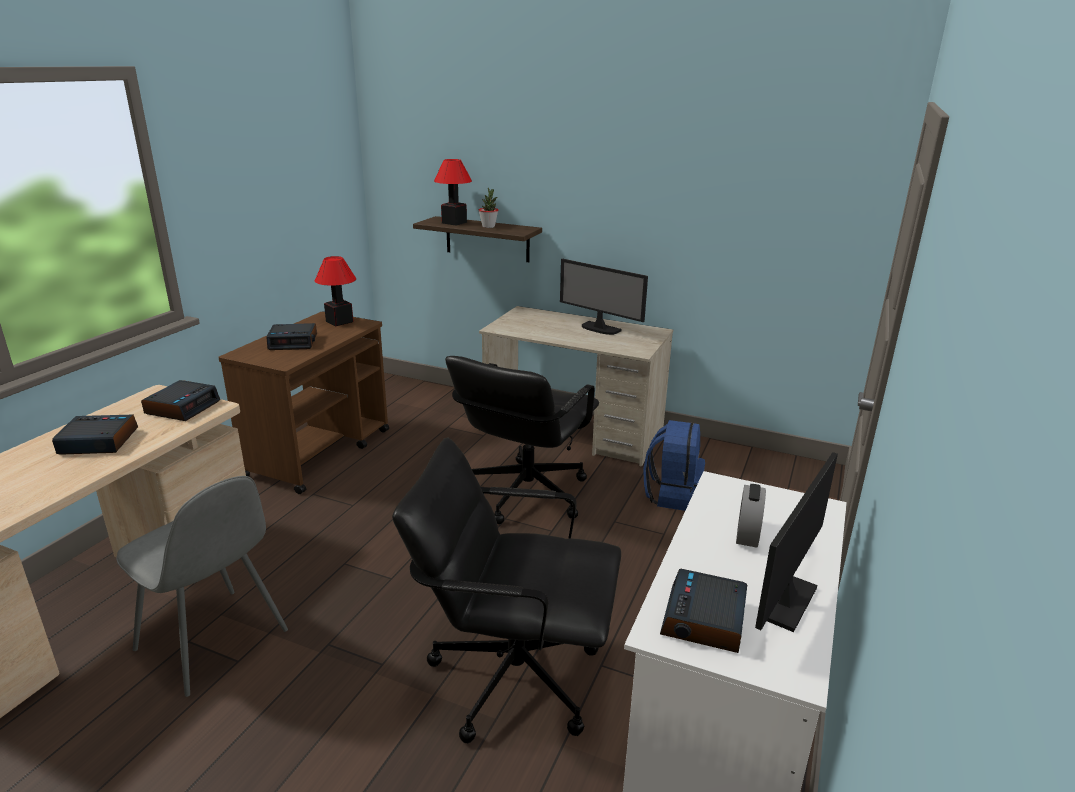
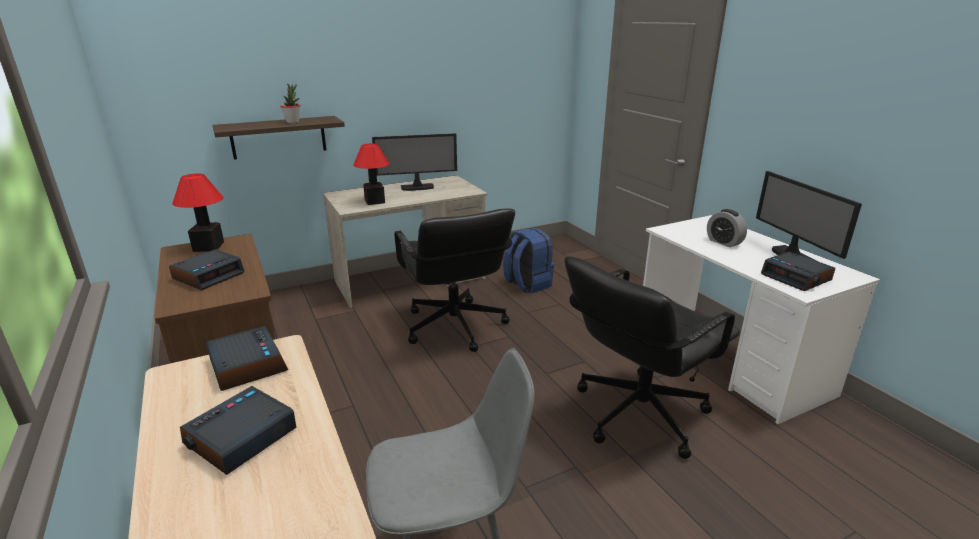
camera: 50 degrees left, 0 degrees up
table lamp [434,159,472,226] -> table lamp moved to [353,143,390,205]

